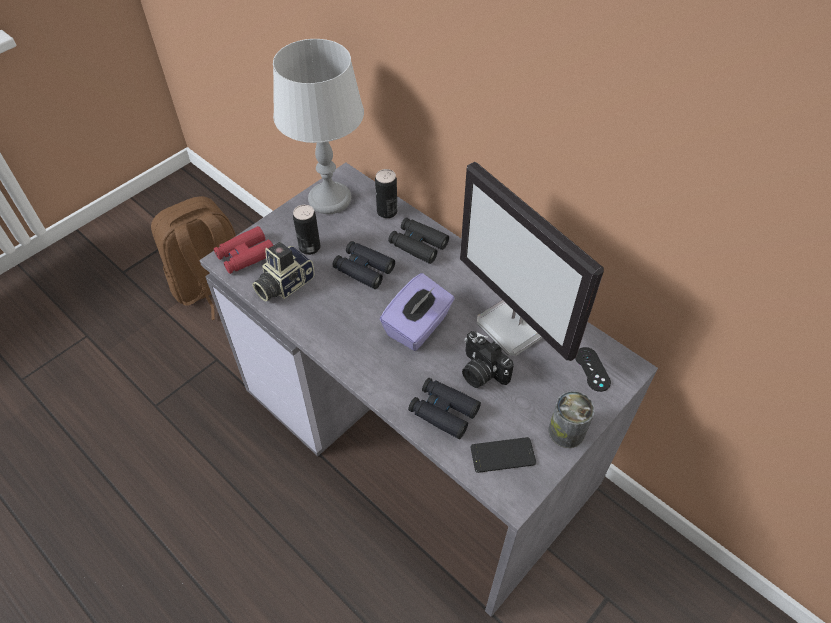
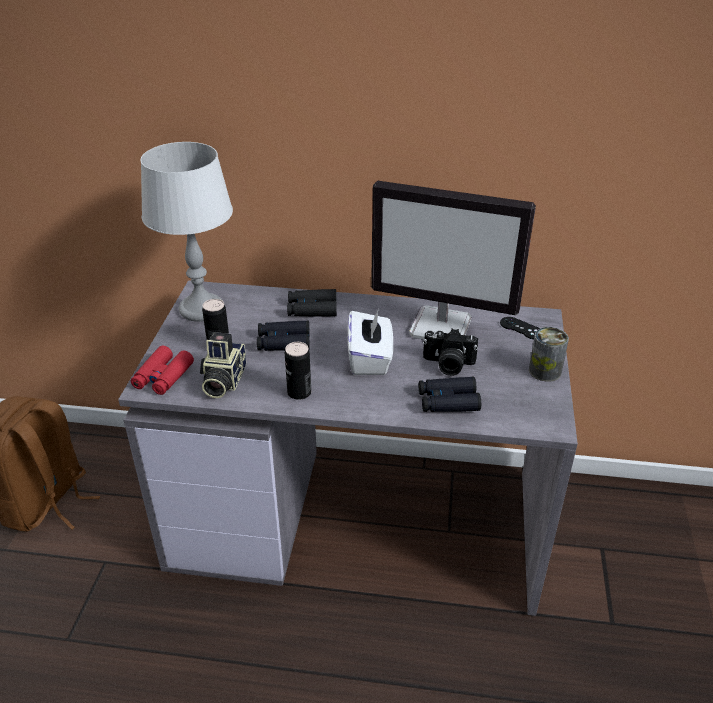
camera: 35 degrees left, 15 degrees down
can [375,169,398,218] -> can moved to [285,342,311,400]
purple tissue box [380,273,455,351] -> white tissue box [348,309,393,375]
phone [470,437,536,473] -> none

